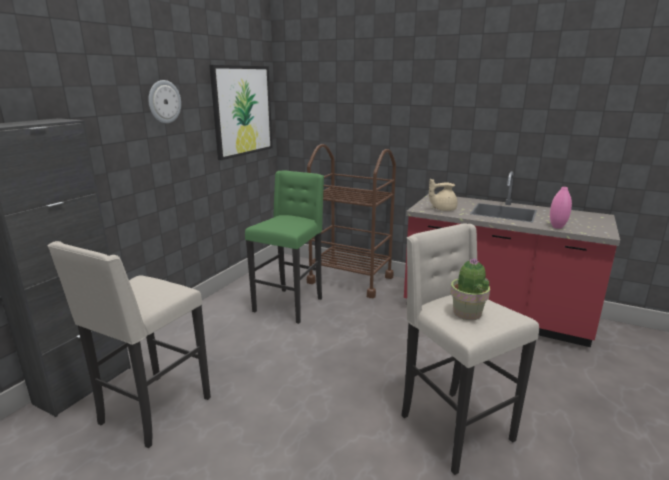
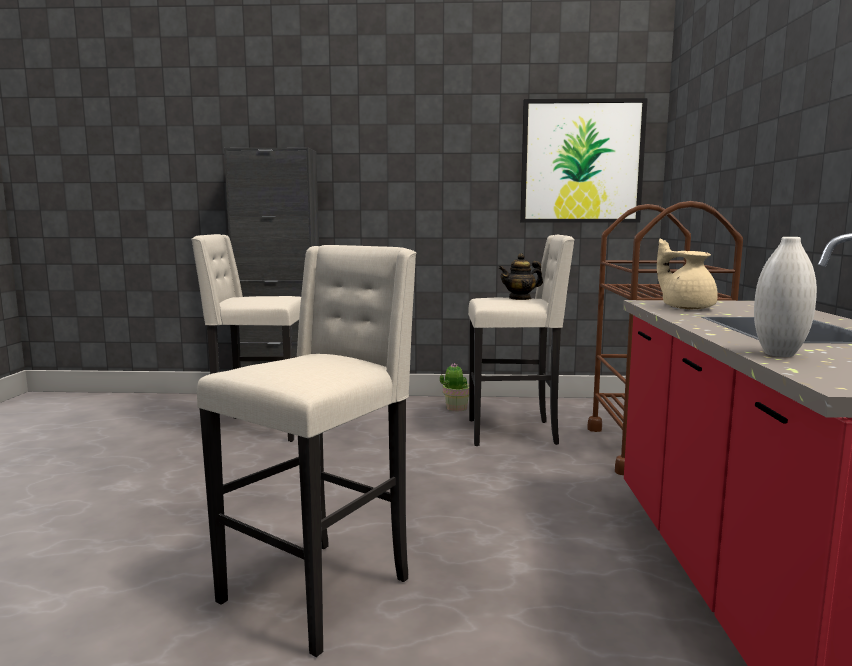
camera: 65 degrees right, 10 degrees down
wall clock [148,80,181,123] -> none
green stool [245,170,324,324] -> beige stool [468,235,575,446]
potted plant [450,258,490,320] -> potted plant moved to [440,363,469,411]
pink vase [550,187,572,229] -> white vase [754,237,817,357]
none -> teapot [498,253,543,300]

